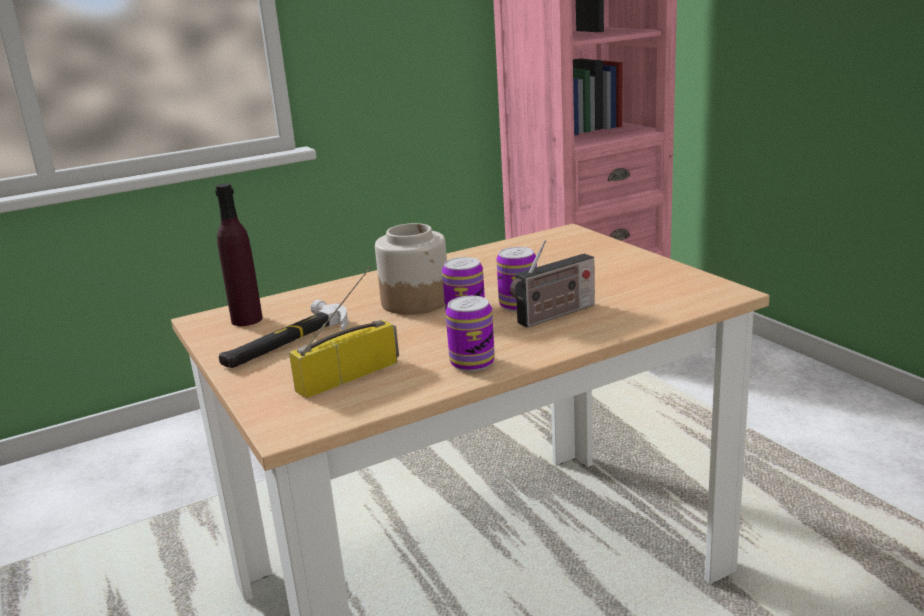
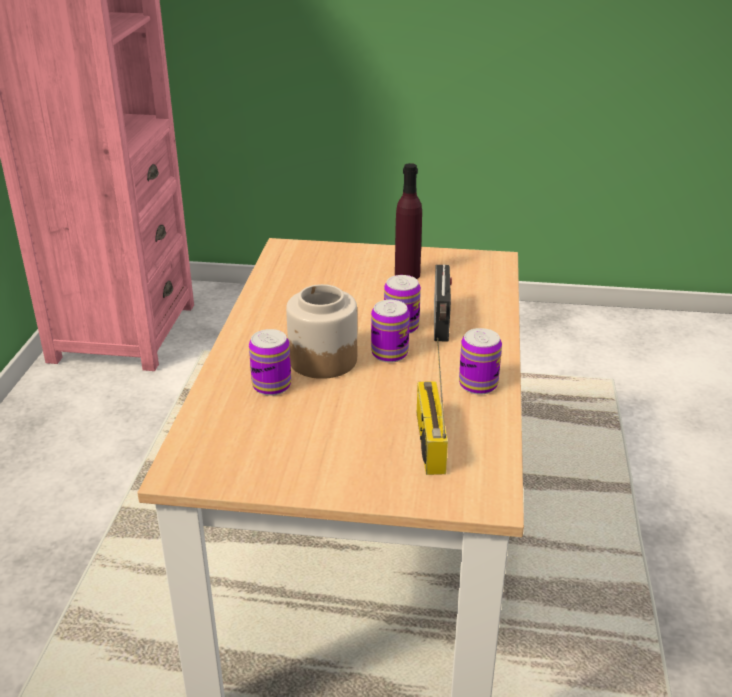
camera: 55 degrees left, 10 degrees up
purple bottle [215,183,263,326] -> purple bottle moved to [395,163,422,279]
hammer [219,299,348,368] -> none
none -> can [249,329,291,396]

